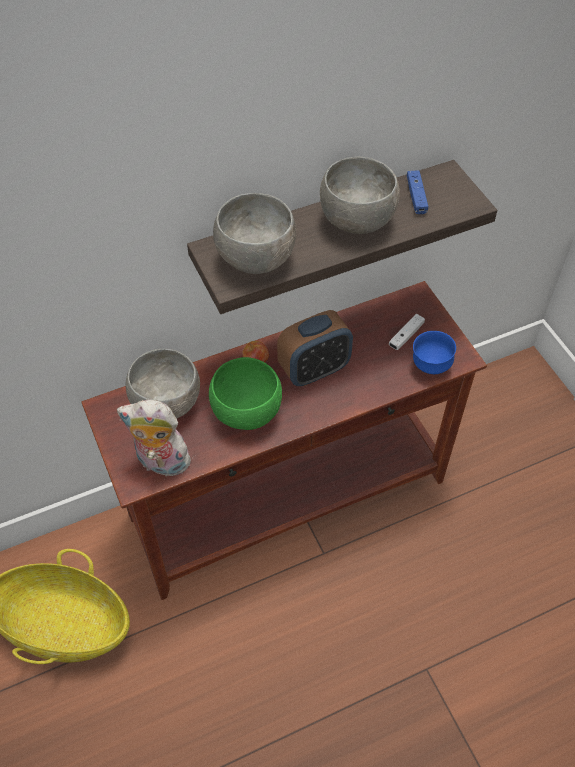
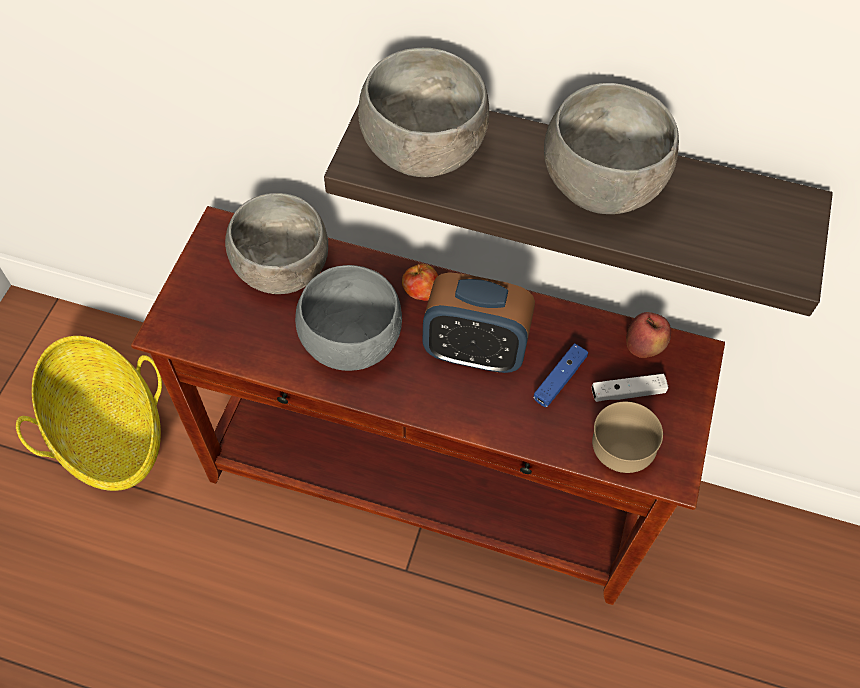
camera: 40 degrees right, 5 degrees up
plush toy [117,400,193,477] -> none
green bowl [209,357,282,430] -> grey bowl [295,265,402,371]
blue game controller [407,170,428,214] -> blue game controller moved to [533,343,588,407]
blue bowl [413,331,456,374] -> brown bowl [592,402,663,473]
none -> apple [626,312,671,358]

